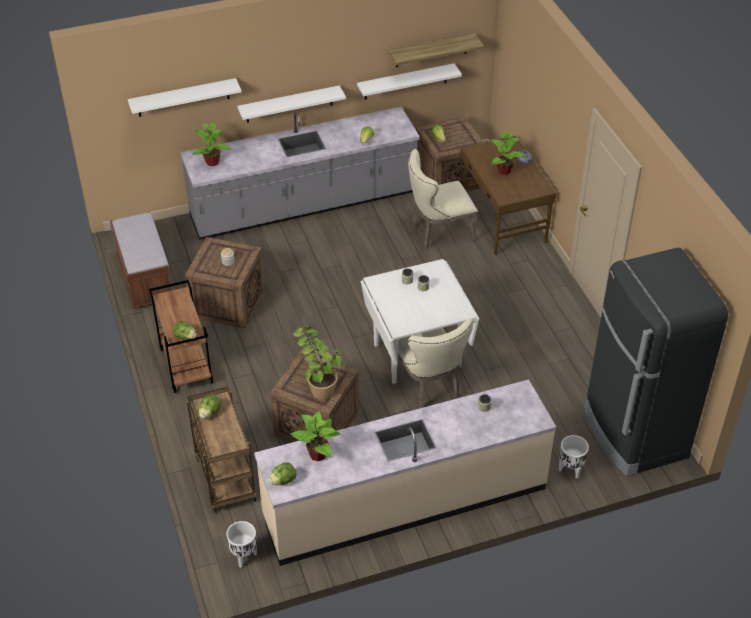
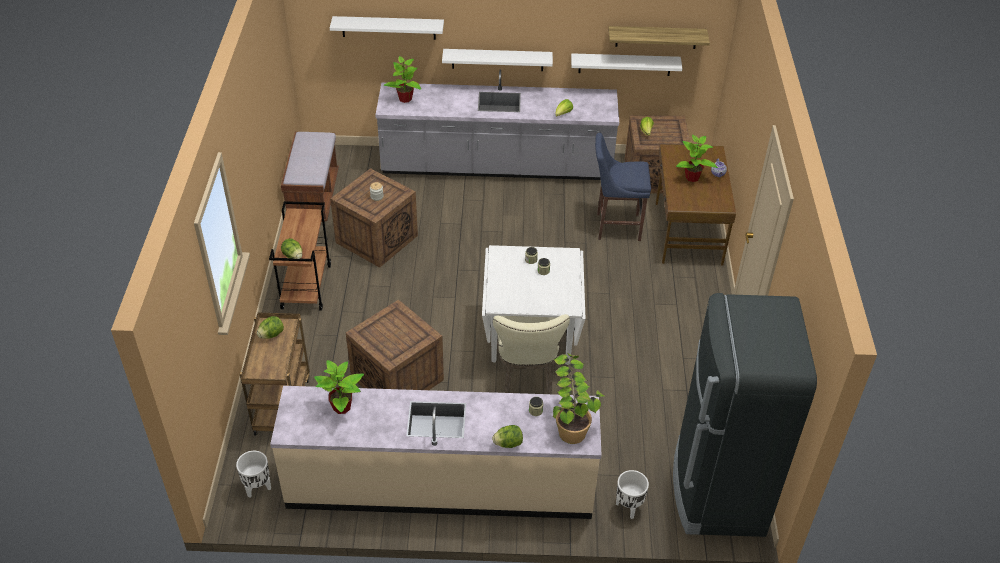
camera: 20 degrees right, 0 degrees up
lettuce [269,462,297,485] -> lettuce moved to [492,425,523,448]
potted plant [293,326,342,400] -> potted plant moved to [553,353,606,444]
beige chair [408,149,478,250] -> blue stool [595,133,651,241]

